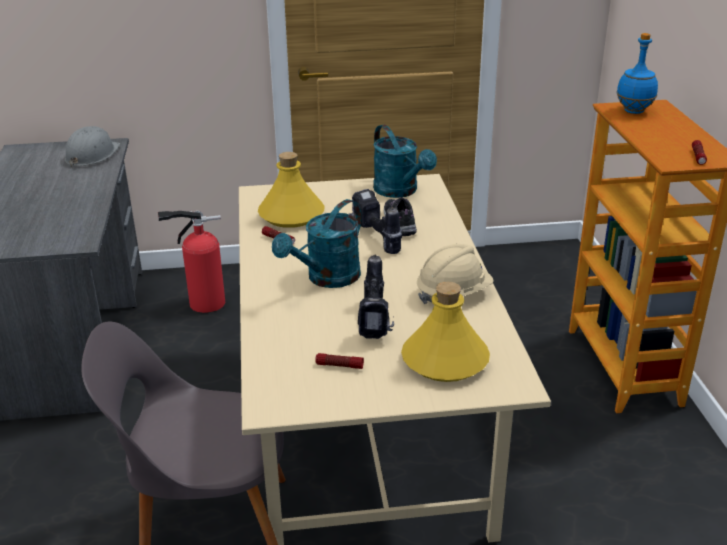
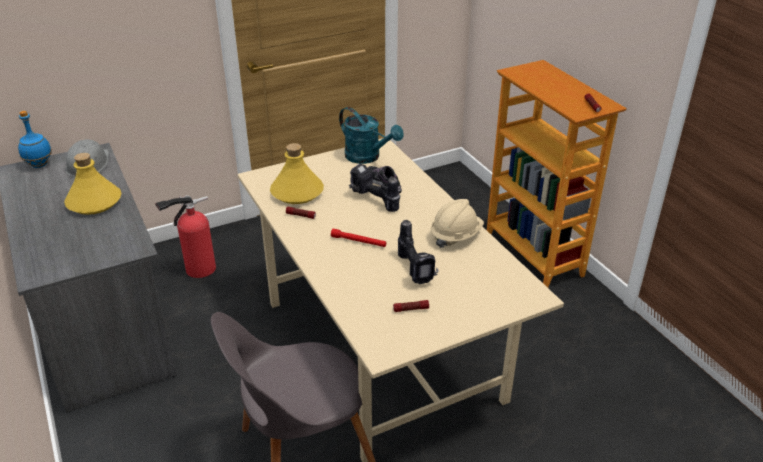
camera: 20 degrees left, 5 degrees up
turquoise watering can [272,199,362,288] -> red flashlight [331,229,386,247]
yellow bottle [401,282,490,382] -> yellow bottle moved to [64,153,122,215]
blue bottle [616,33,658,114] -> blue bottle moved to [18,111,52,168]

